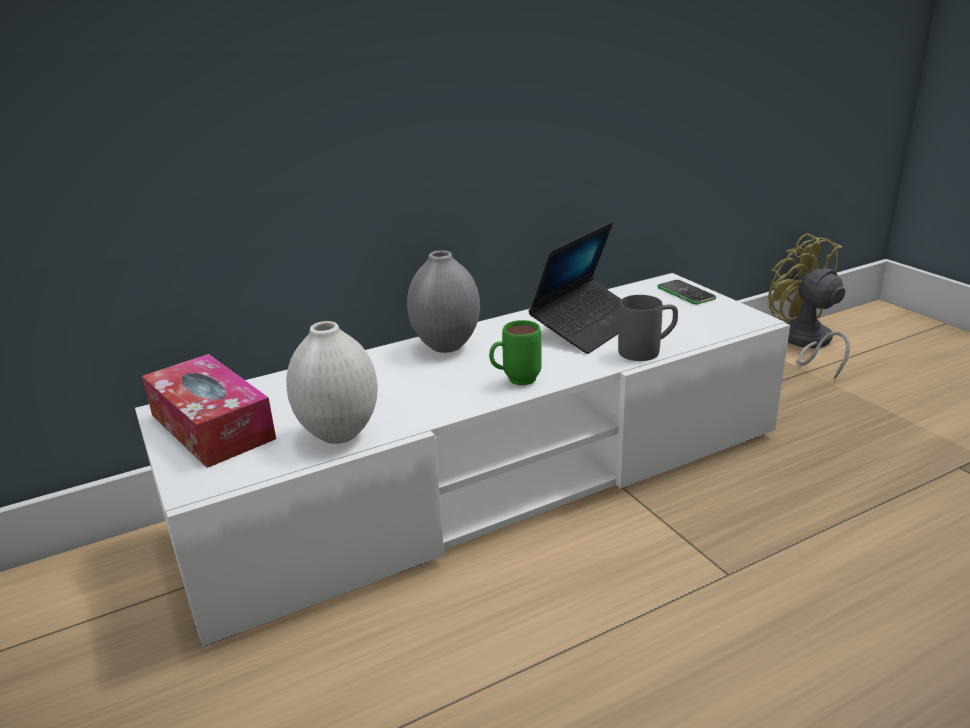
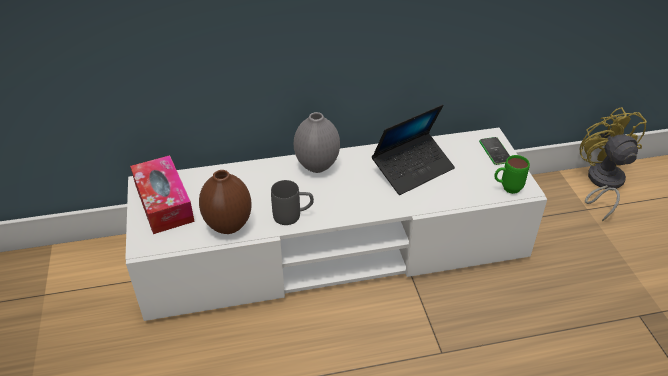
camera: 15 degrees right, 15 degrees up
white vase [286,321,378,444] -> brown vase [199,170,252,234]
green mug [489,320,542,385] -> green mug moved to [494,155,530,194]
grey mug [618,295,678,361] -> grey mug moved to [271,180,314,225]

